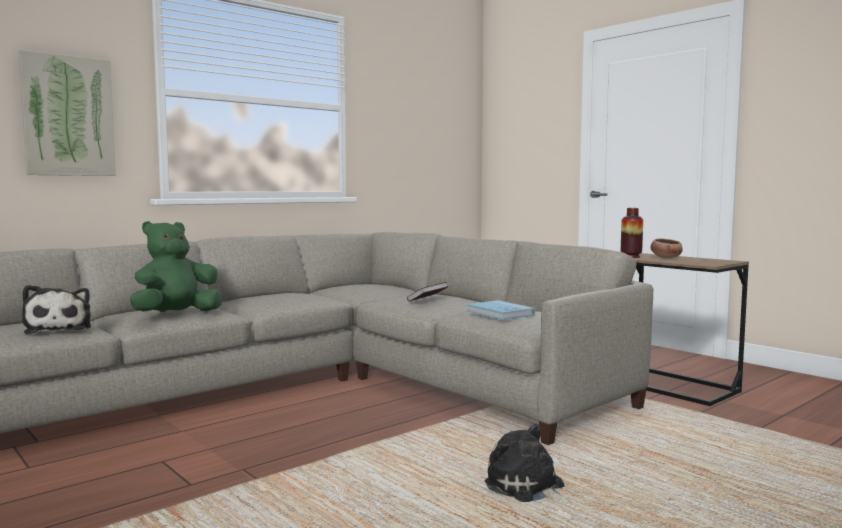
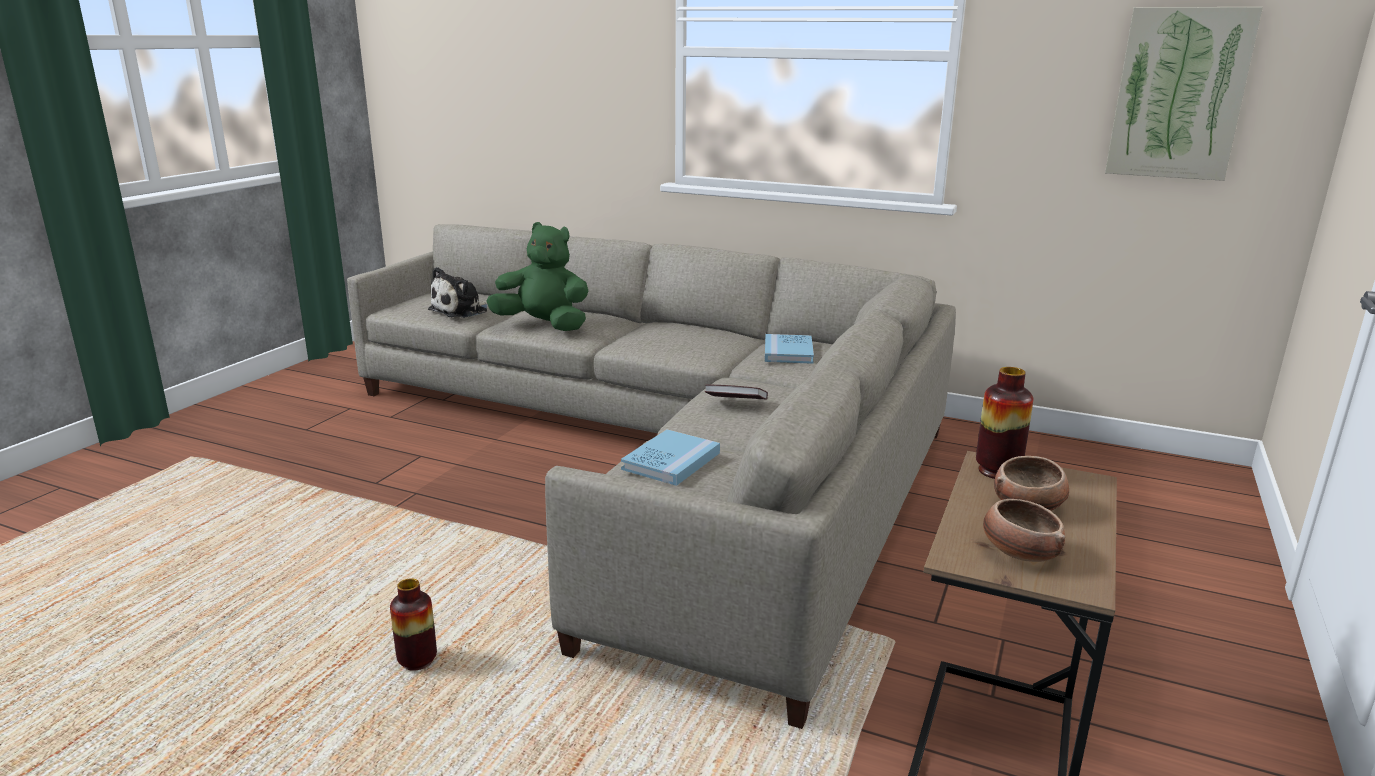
camera: 65 degrees right, 15 degrees up
picture [18,50,116,176] -> picture moved to [1105,7,1263,181]
plush toy [485,423,571,503] -> vase [390,578,437,671]
none -> blue book [765,334,814,364]
none -> bowl [983,499,1066,562]

